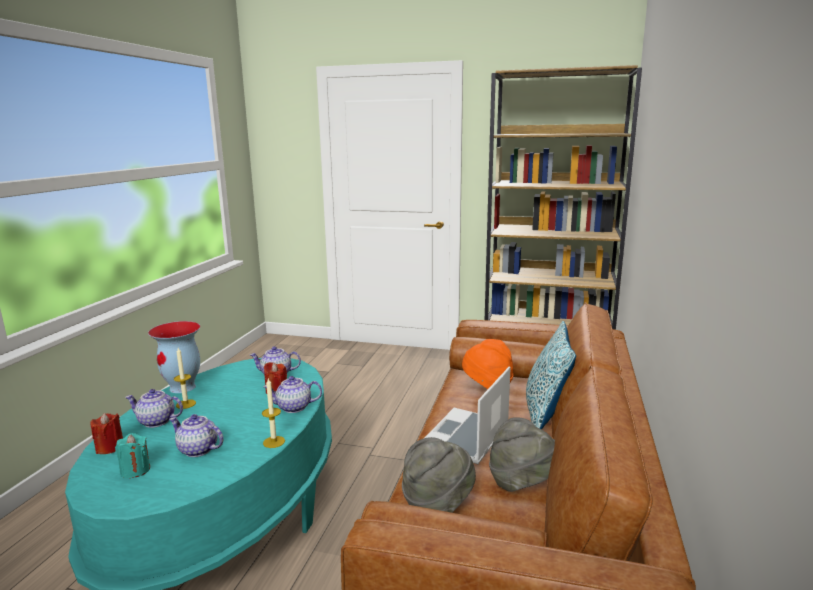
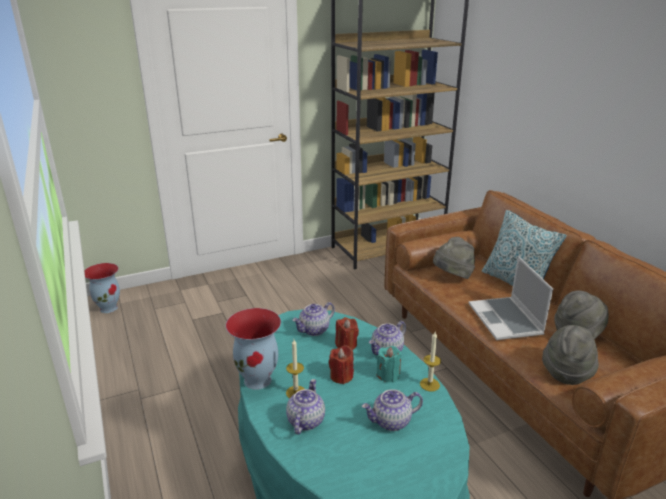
camera: 40 degrees left, 10 degrees up
red candle [90,413,123,454] -> red candle moved to [329,345,354,384]
turquoise candle [115,433,150,478] -> turquoise candle moved to [376,346,401,383]
teapot [125,389,183,428] -> teapot turned 135 degrees clockwise [286,379,325,434]
orange hat [462,339,513,389] -> grey hat [433,237,475,279]
none -> vase [84,263,120,313]

